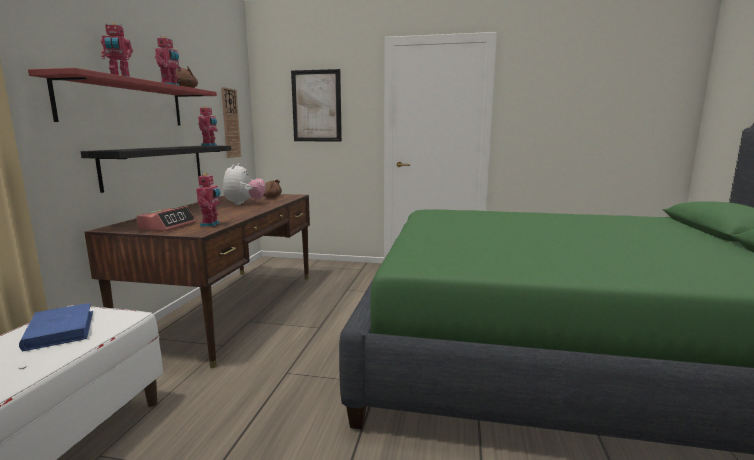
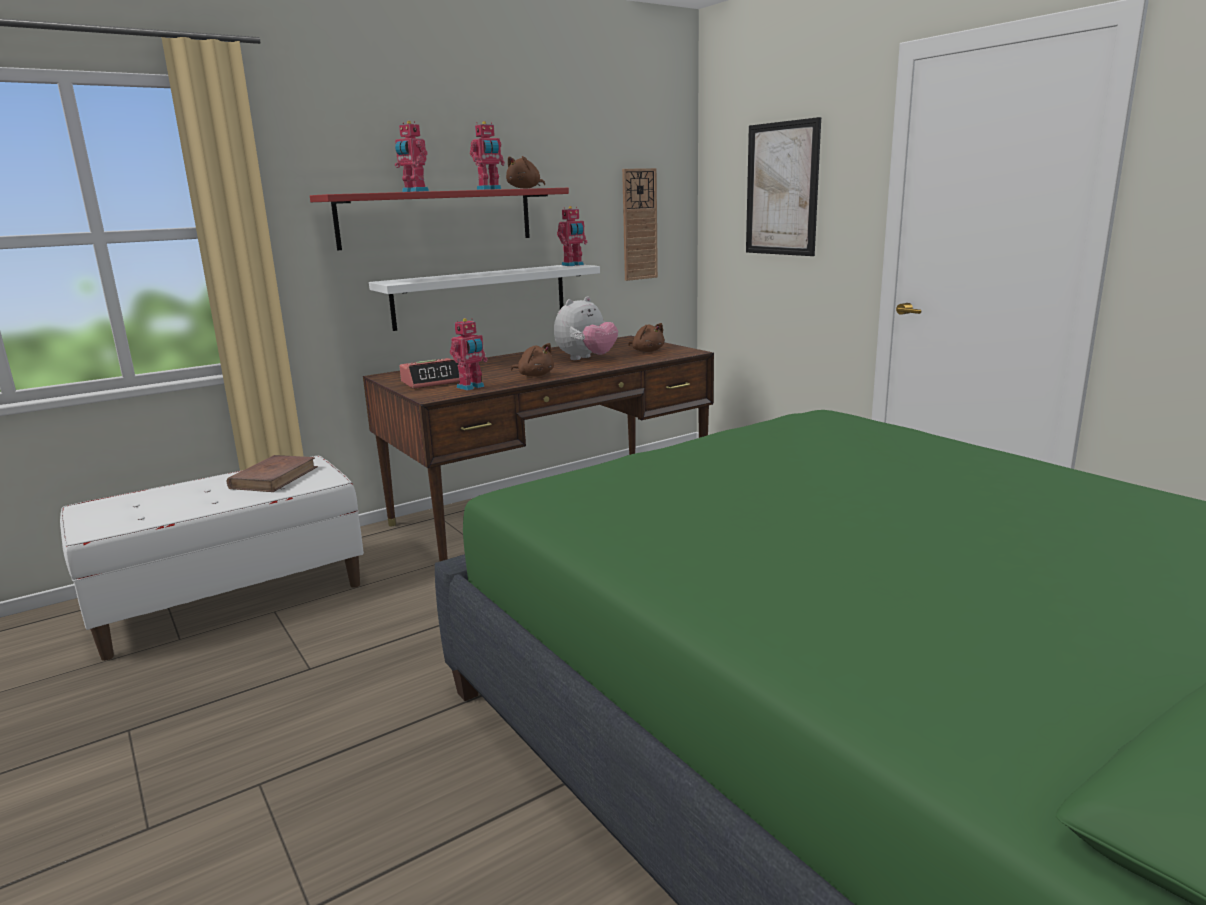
camera: 45 degrees right, 5 degrees up
blue book [19,303,93,351] -> brown book [227,455,318,492]
black shelf [81,146,231,193] -> white shelf [369,265,600,331]
none -> brown plush toy [511,343,554,377]

